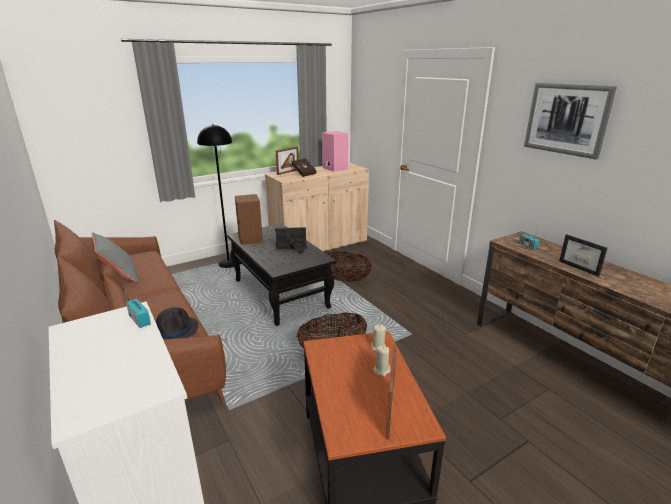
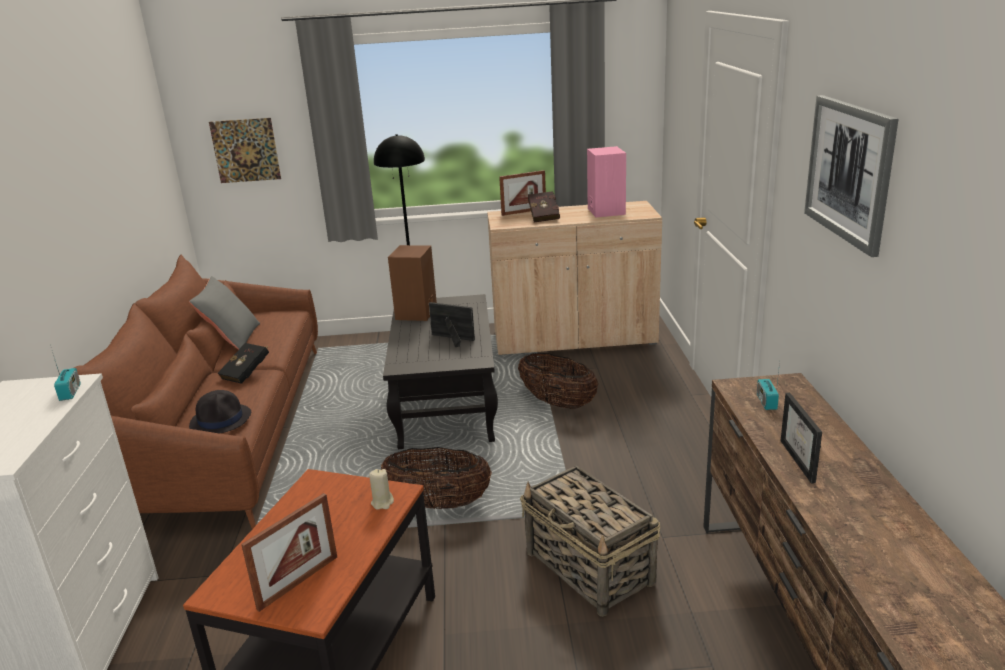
camera: 30 degrees right, 0 degrees up
beige candle [374,346,390,377] -> none
none -> picture [209,118,281,183]
none -> black book [217,343,269,384]
none -> basket [520,465,660,616]

